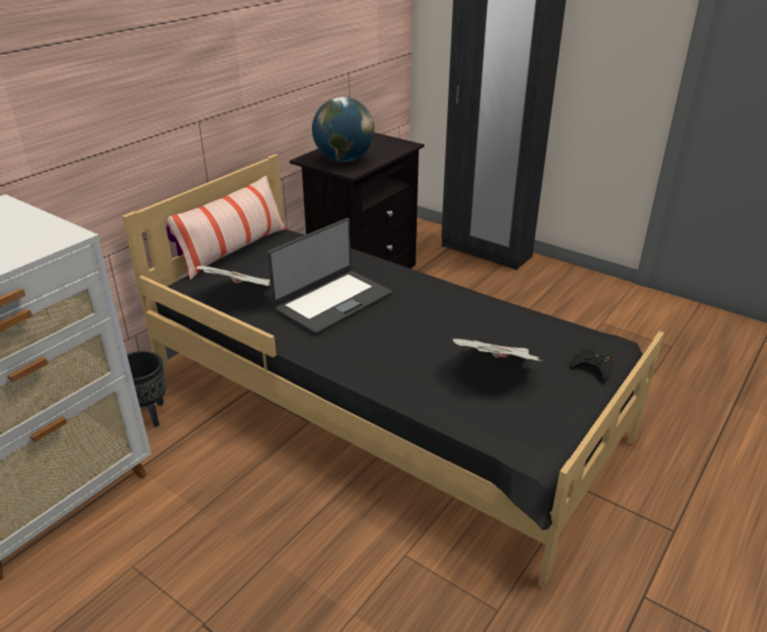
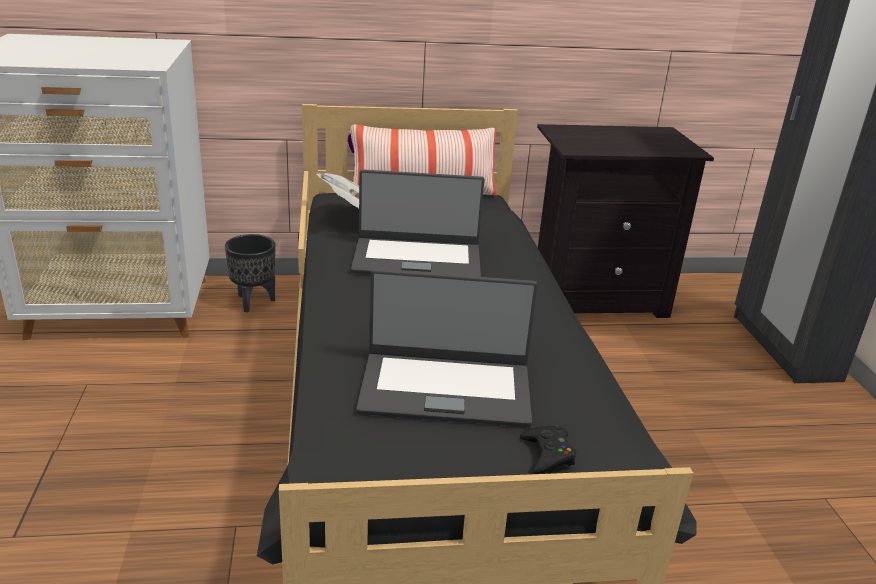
camera: 45 degrees right, 5 degrees down
globe [312,97,375,162] -> none
newspaper [452,339,542,361] -> laptop [356,269,538,427]

